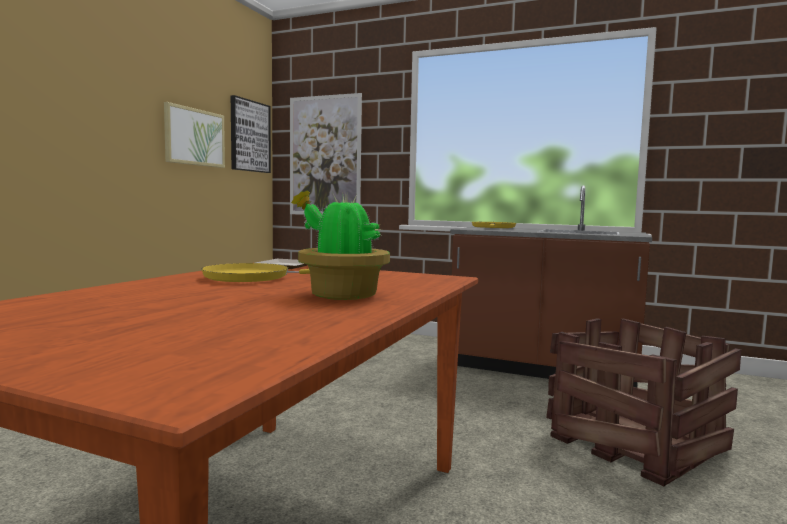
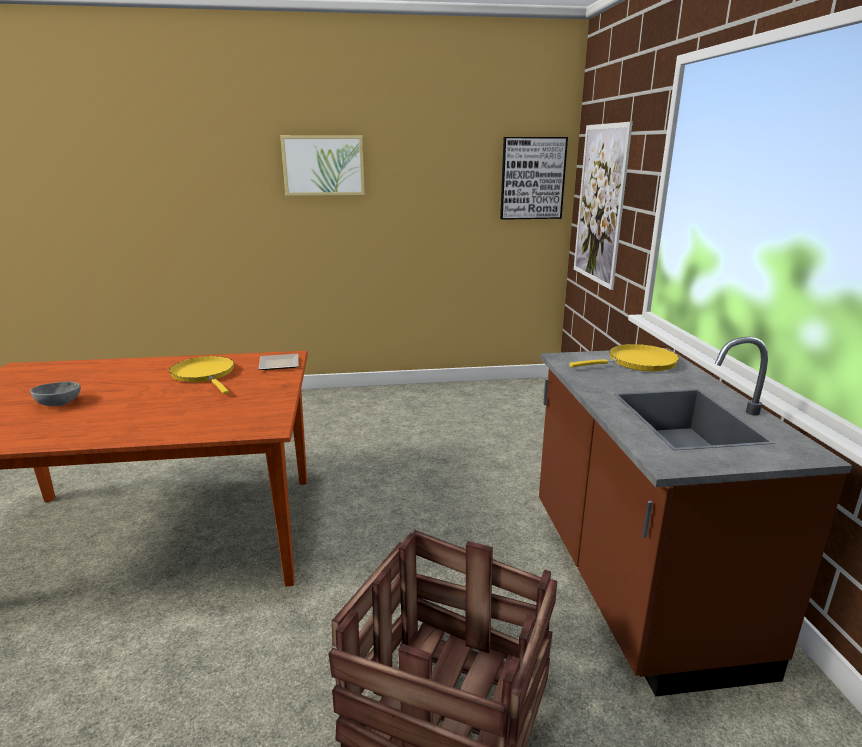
camera: 60 degrees right, 15 degrees up
picture [164,102,225,168] -> picture moved to [280,135,365,196]
potted plant [291,190,390,300] -> none
none -> grey bowl [30,382,81,406]

